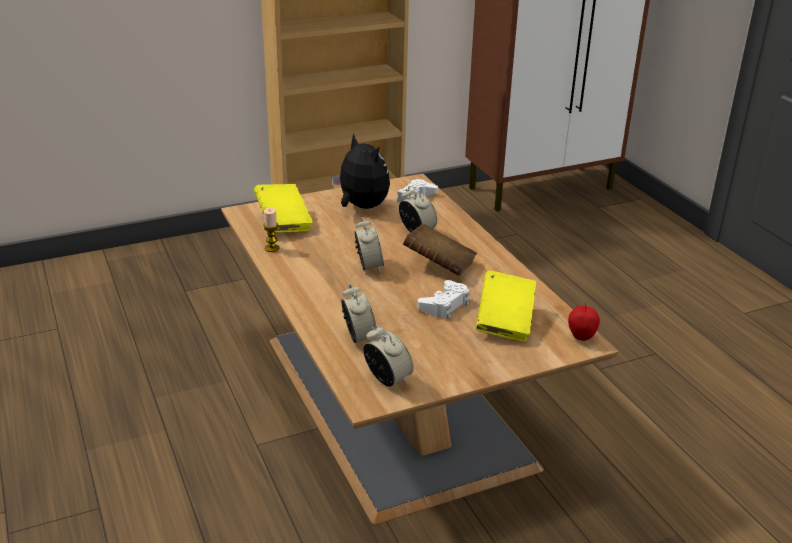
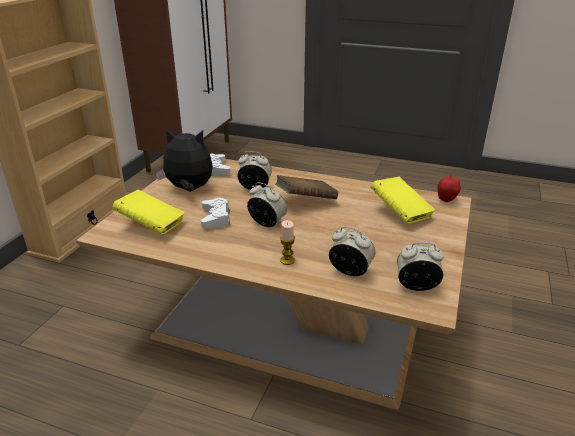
camera: 45 degrees left, 0 degrees up
candle [263,207,279,252] -> candle moved to [280,220,295,265]
white game controller [417,280,470,319] -> white game controller moved to [201,198,230,228]

